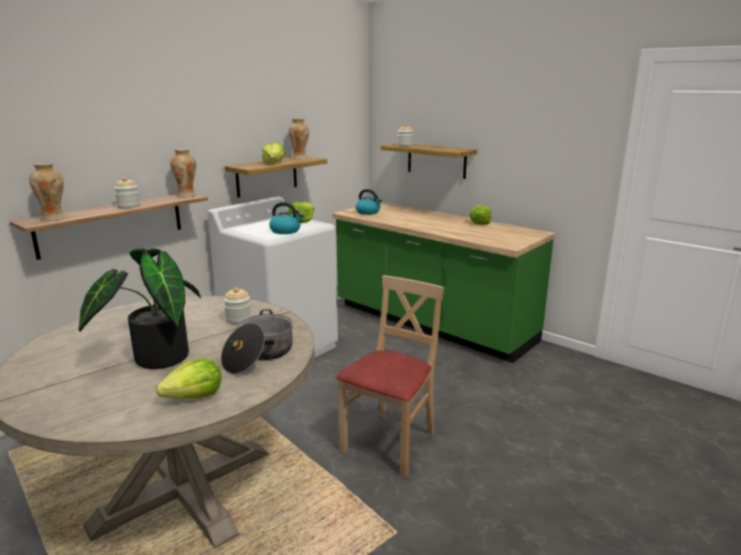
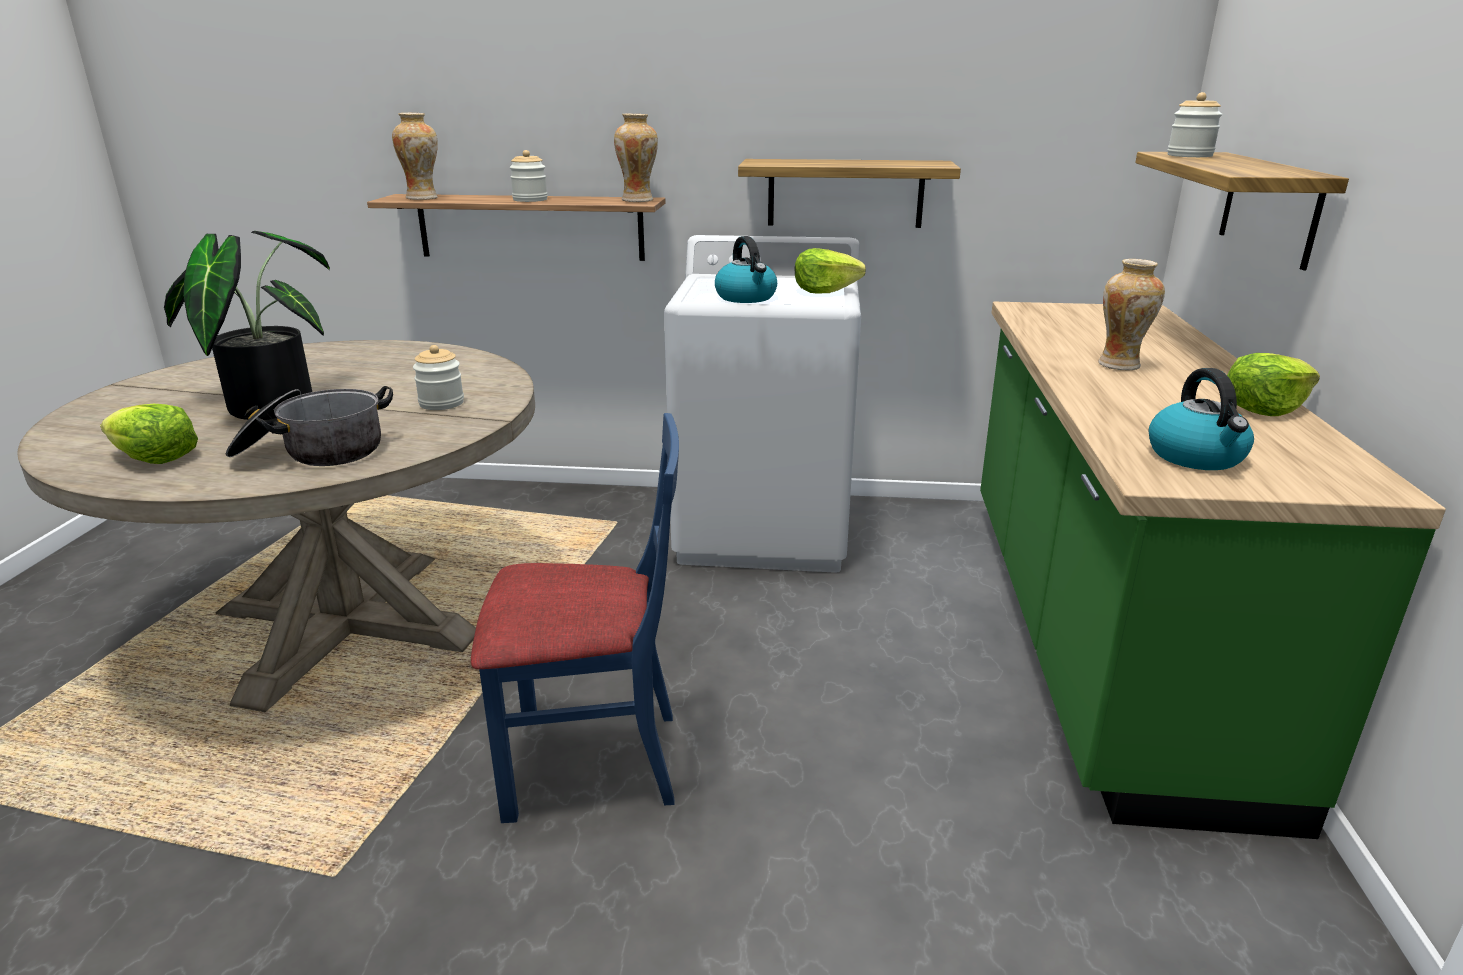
camera: 55 degrees right, 5 degrees up
lettuce [262,143,285,163] -> none
vase [288,119,309,159] -> vase moved to [1098,259,1165,370]
beige chair [336,275,444,477] -> blue chair [471,413,679,823]
kettle [356,189,382,215] -> kettle moved to [1149,368,1254,470]

